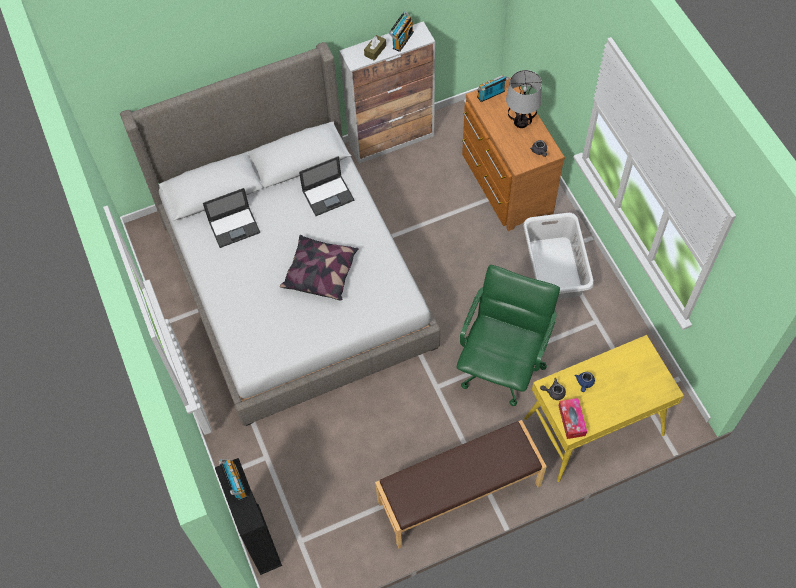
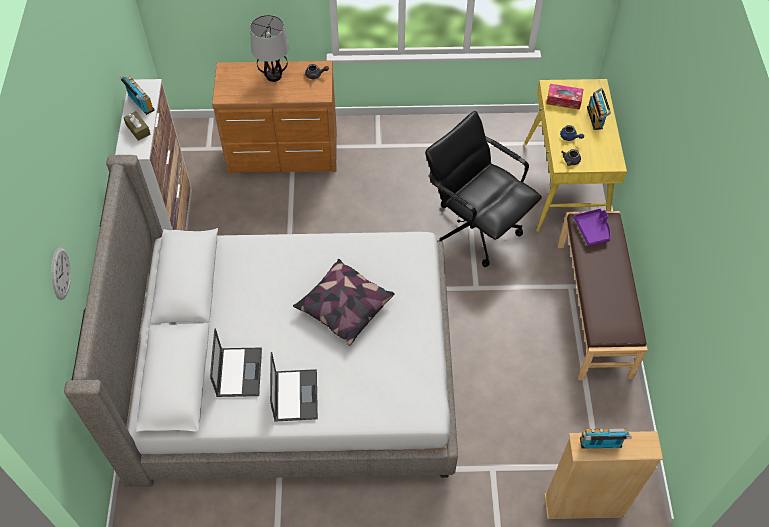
camera: 70 degrees left, 5 degrees down
black bookcase [215,458,282,575] -> beige bookcase [544,431,663,519]
laptop [299,156,354,216] -> laptop moved to [270,352,318,422]
green office chair [457,265,560,406] -> black office chair [425,111,542,267]
radio [477,75,509,102] -> radio moved to [587,88,611,130]
white laundry basket [523,213,594,299] -> none
tissue box [559,398,587,439] -> tissue box moved to [546,84,583,110]
none -> wall clock [51,247,71,300]
none -> purple tray [574,209,611,246]

